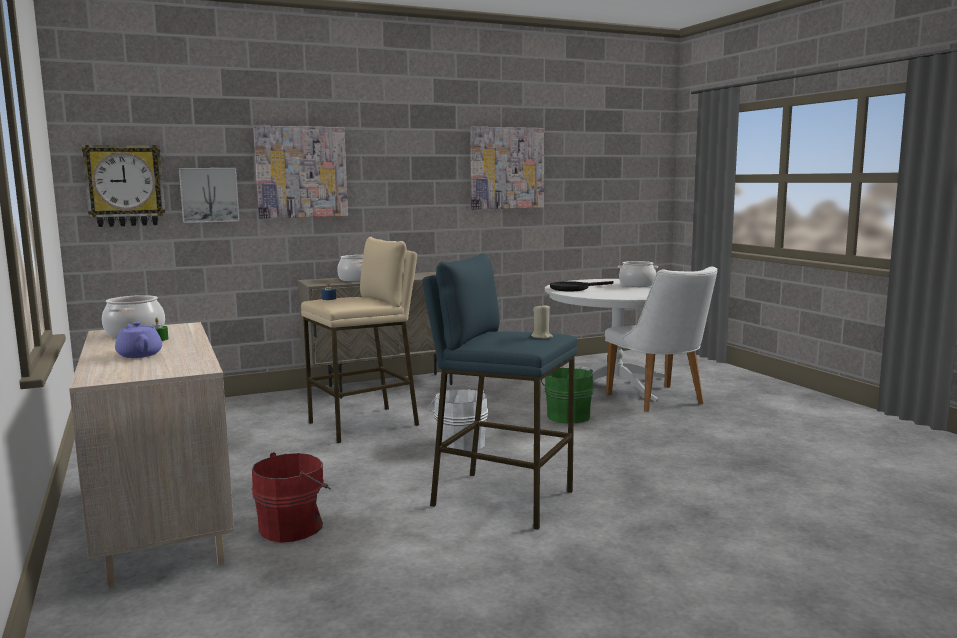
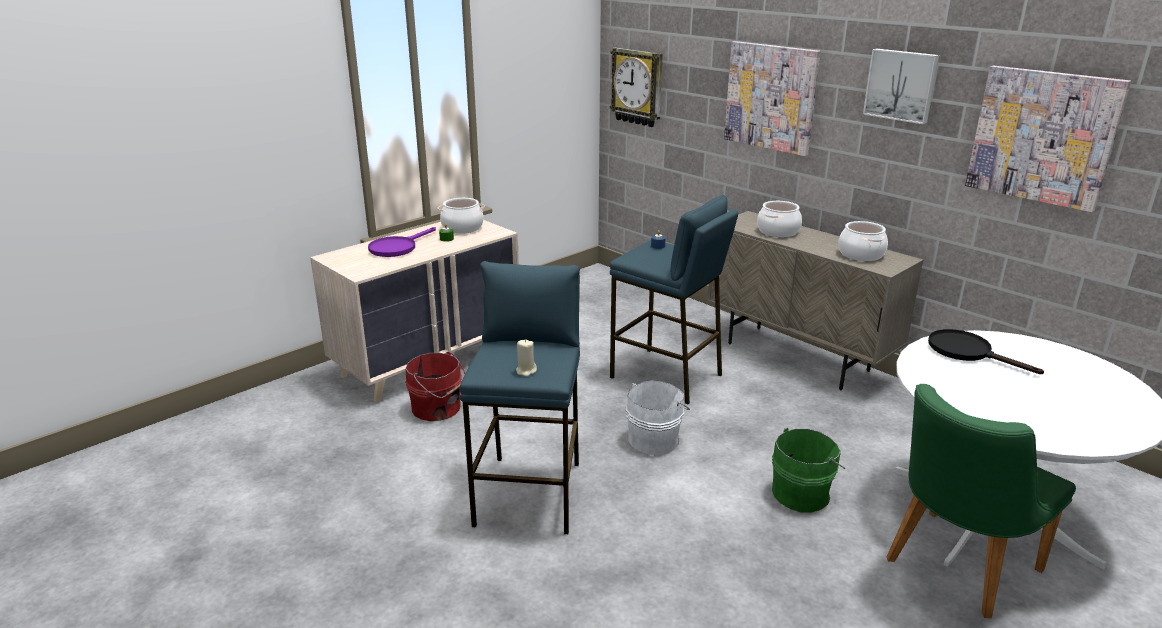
camera: 70 degrees right, 15 degrees up
purple teapot [115,322,162,358] -> purple frying pan [368,227,436,257]
picture [179,168,240,223] -> picture moved to [863,49,939,124]
beige stool [301,237,419,443] -> blue stool [610,195,738,404]
white chair [605,267,717,412] -> green chair [887,384,1076,618]
cooking pot [618,261,658,287] -> cooking pot moved to [838,221,888,261]

